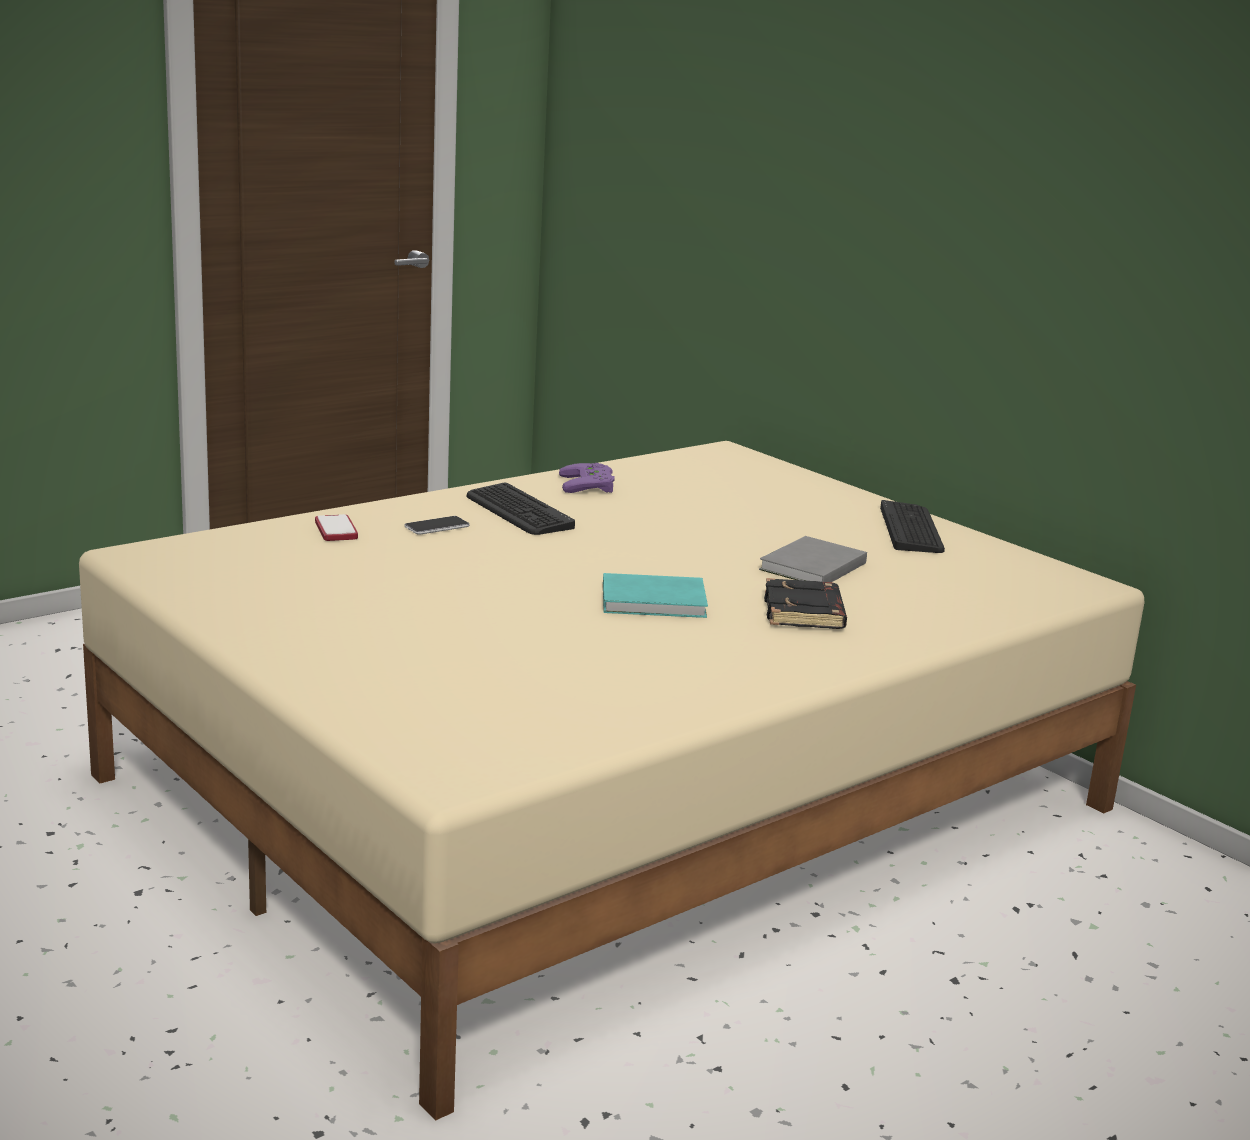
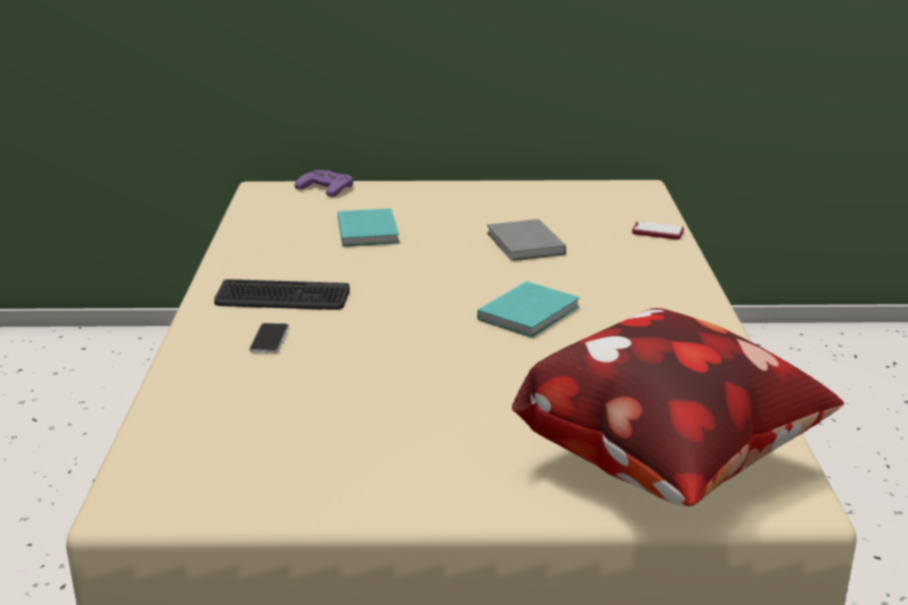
camera: 50 degrees left, 5 degrees up
phone [315,514,358,541] -> phone moved to [632,221,684,240]
purple game controller [559,463,615,493] -> purple game controller moved to [294,170,353,197]
black book [764,578,847,629] -> none
keyboard [880,500,945,553] -> none
none -> turquoise book [338,208,399,246]
none -> pillow [512,308,844,507]

